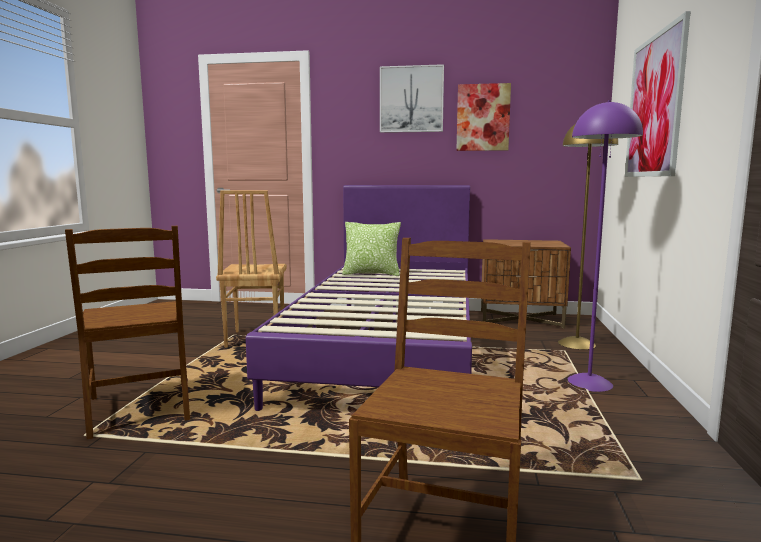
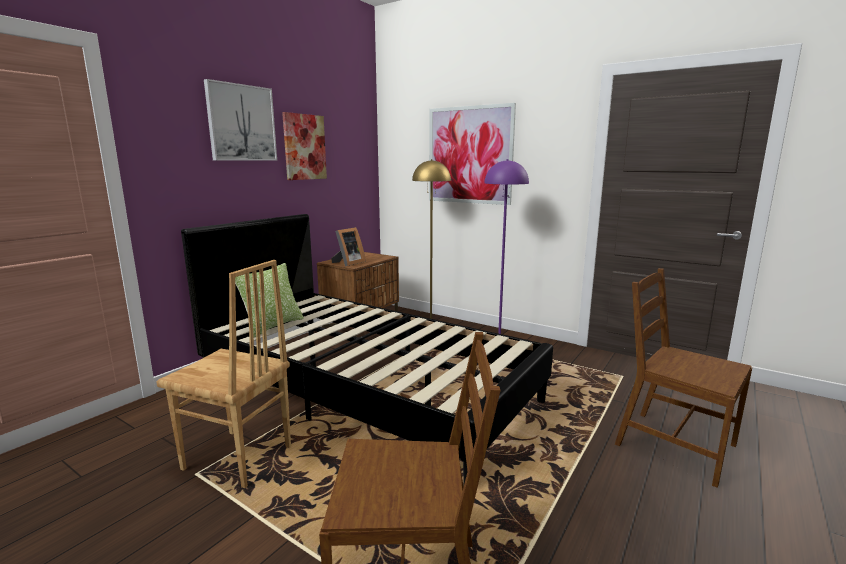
camera: 65 degrees left, 5 degrees up
purple bed [246,185,472,411] -> black bed [181,214,553,483]
none -> picture frame [331,227,366,267]

